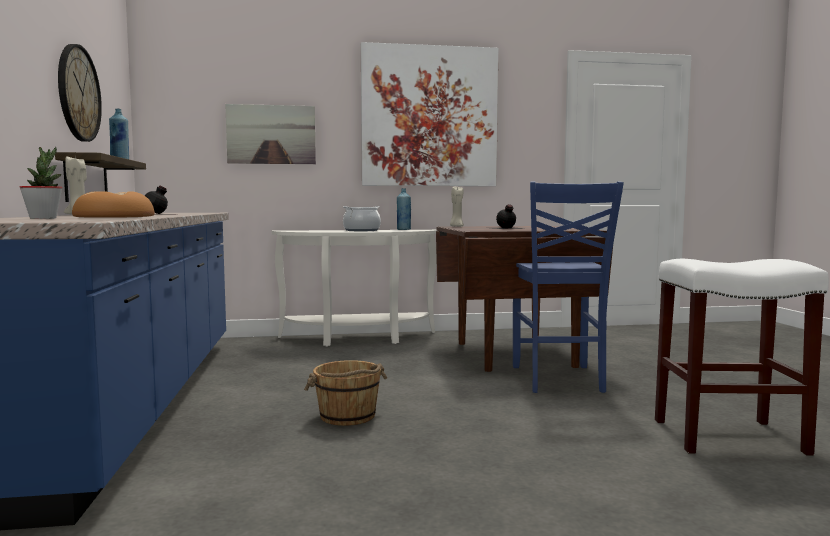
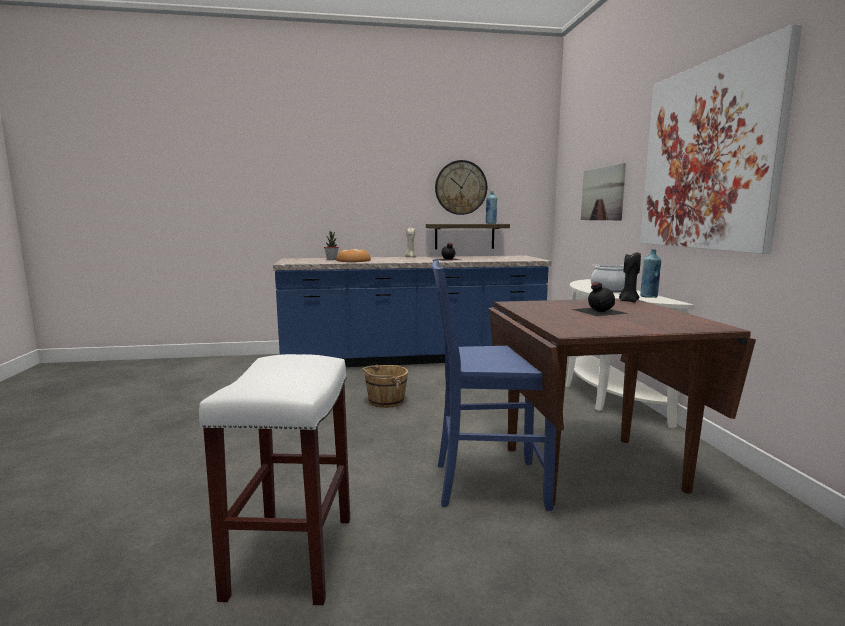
camera: 90 degrees right, 5 degrees up
beige candle [450,185,464,227] -> black candle [619,252,641,302]

